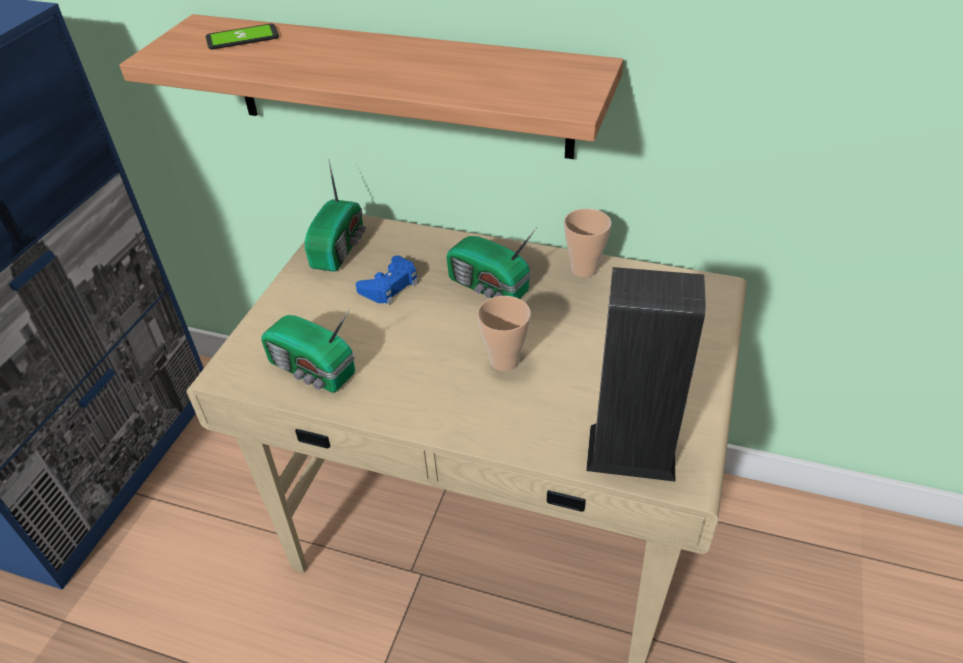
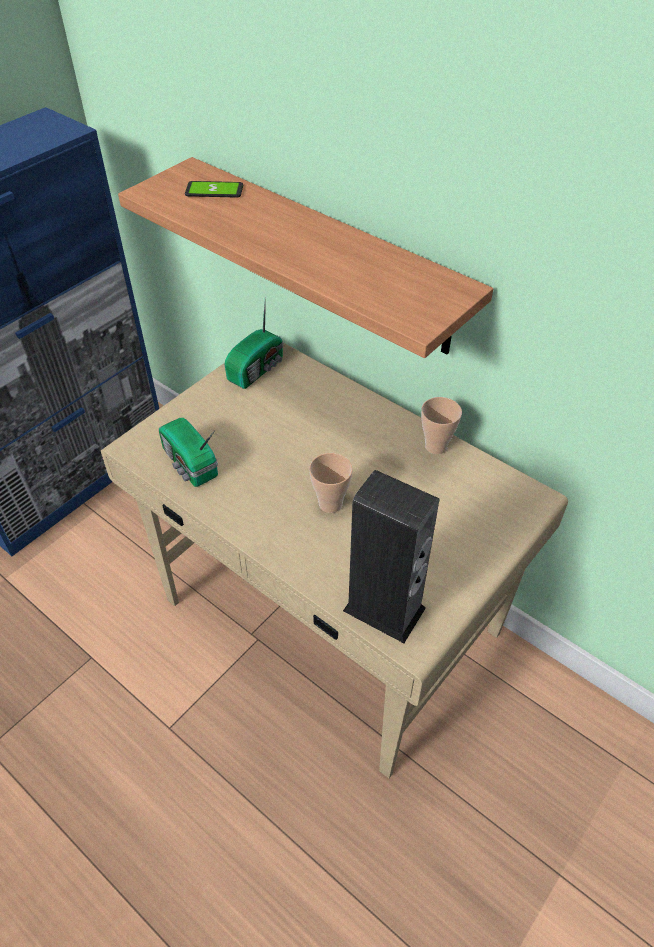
camera: 20 degrees right, 5 degrees up
blue game controller [356,255,418,305] -> none
radio [447,227,537,299] -> none

